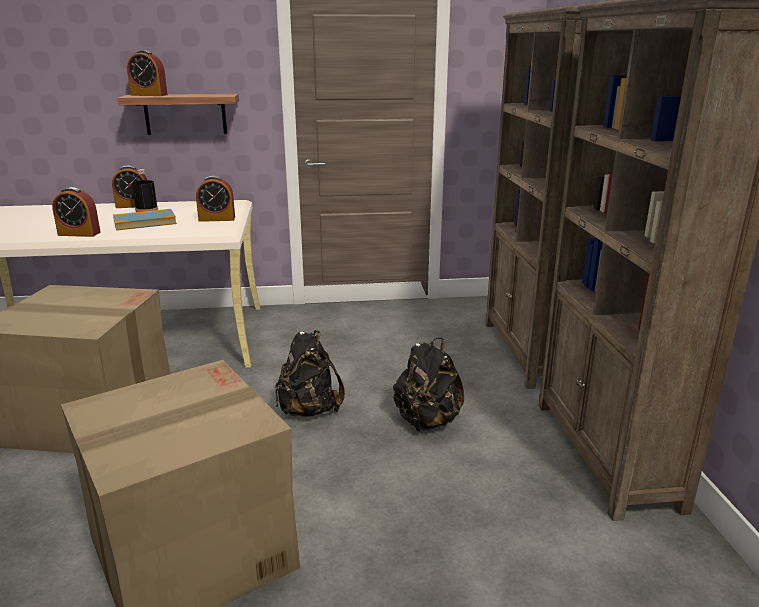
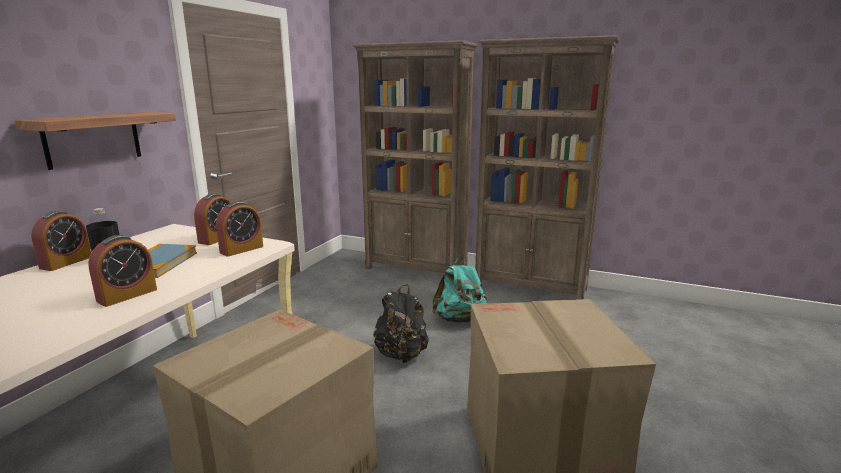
camera: 60 degrees left, 5 degrees down
alarm clock [127,50,168,96] -> alarm clock moved to [216,201,263,257]
black backpack [393,338,464,432] -> turquoise backpack [432,257,487,323]

